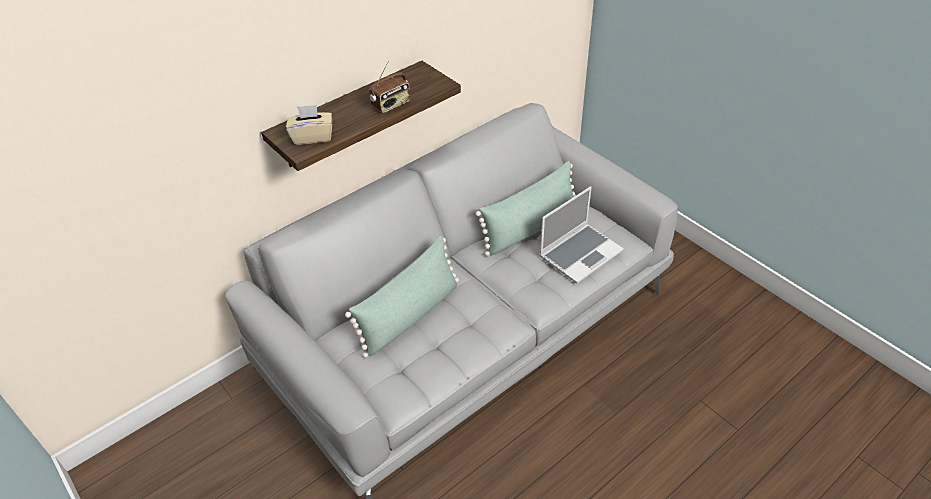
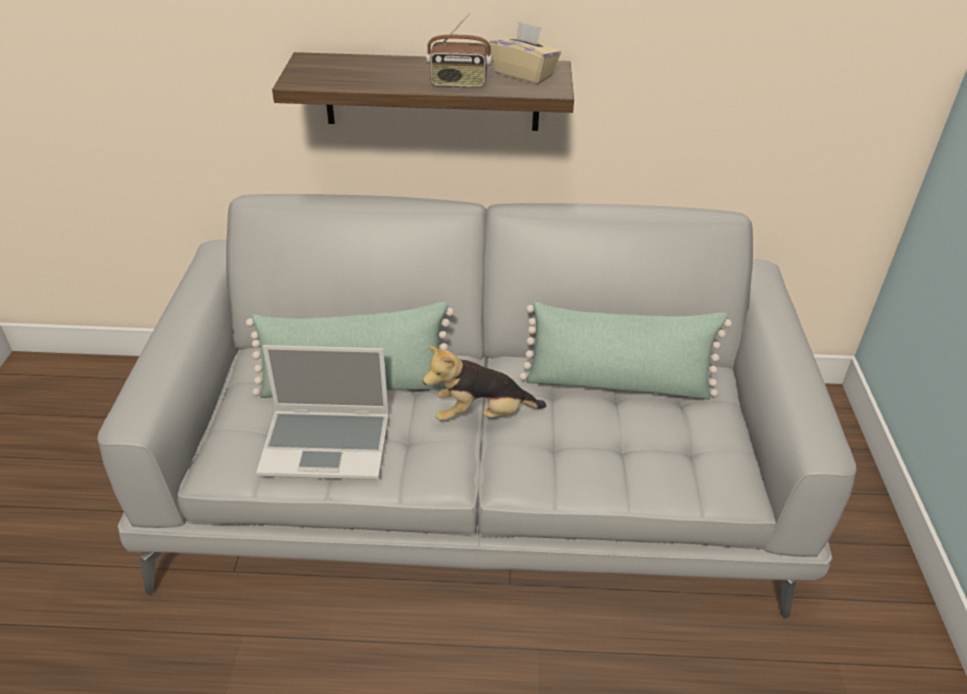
camera: 40 degrees right, 5 degrees down
beige tissue box [286,105,332,145] -> beige tissue box moved to [489,21,561,85]
laptop [539,186,624,284] -> laptop moved to [256,345,389,480]
none -> plush toy [423,346,546,421]

